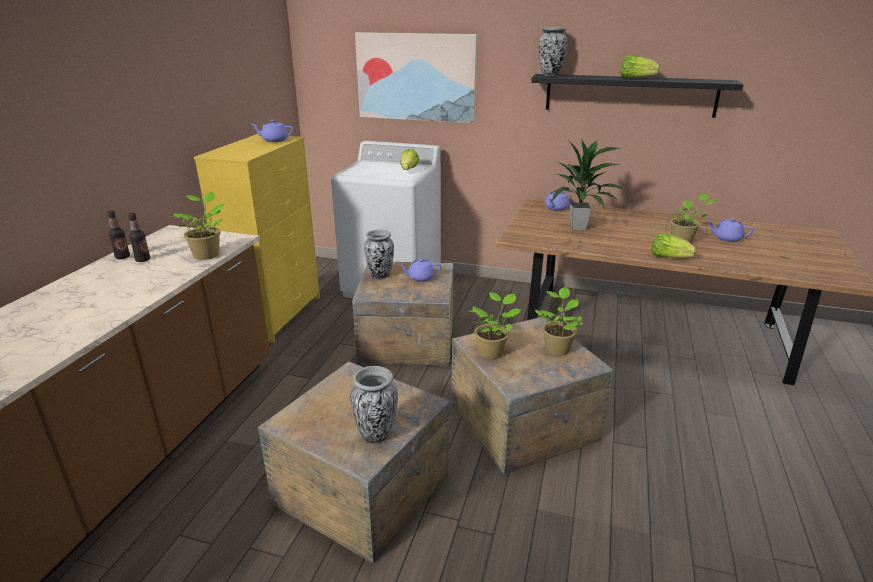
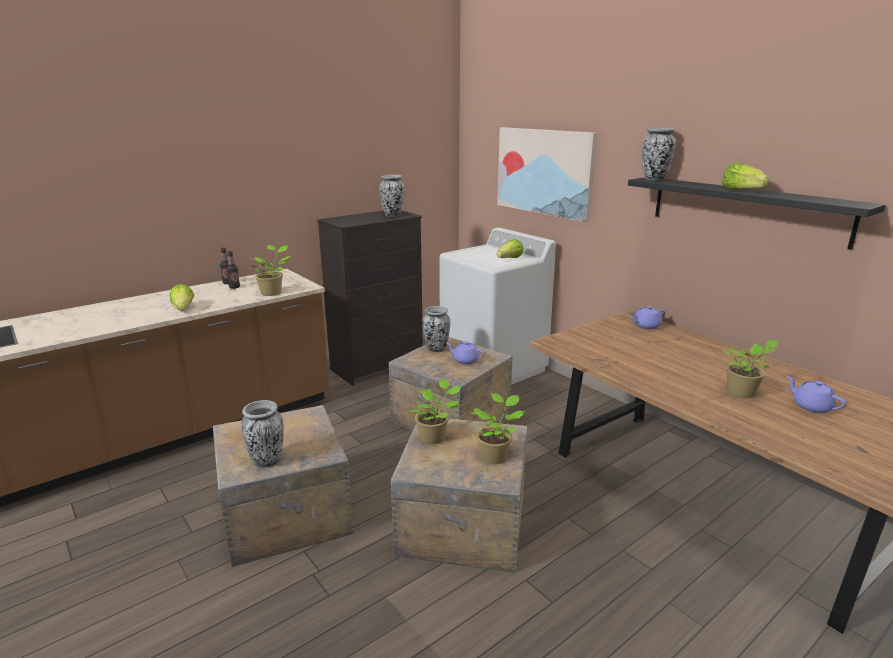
camera: 35 degrees right, 5 degrees down
yellow dresser [194,134,320,343] -> black dresser [317,210,423,386]
purple teapot [251,120,294,142] -> vase [379,175,405,217]
potted plant [550,139,624,230] -> none
lettuce [651,232,696,258] -> lettuce moved to [170,284,194,310]

